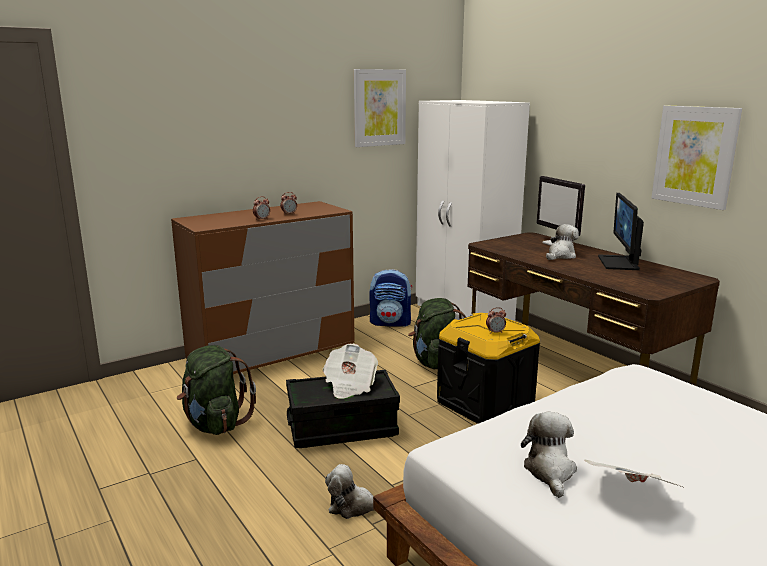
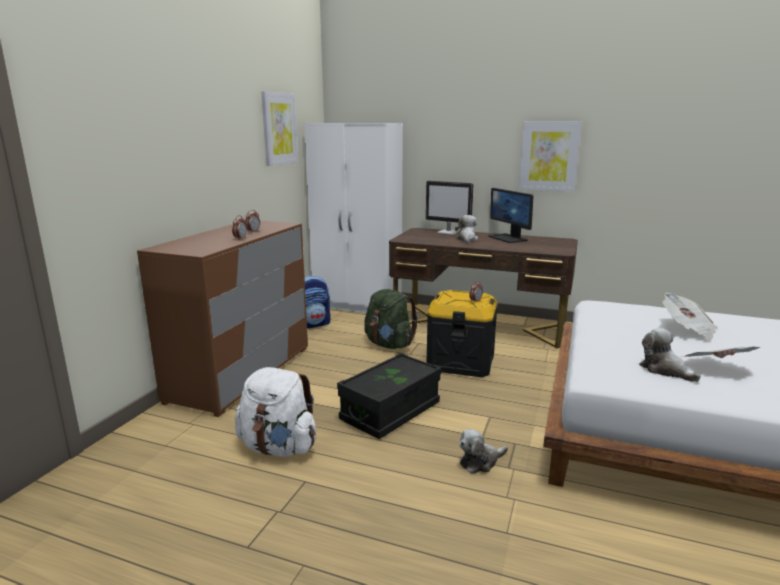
camera: 35 degrees left, 0 degrees up
green backpack [177,345,256,435] -> white backpack [235,367,316,457]
newspaper [323,344,378,399] -> newspaper moved to [663,293,718,340]

